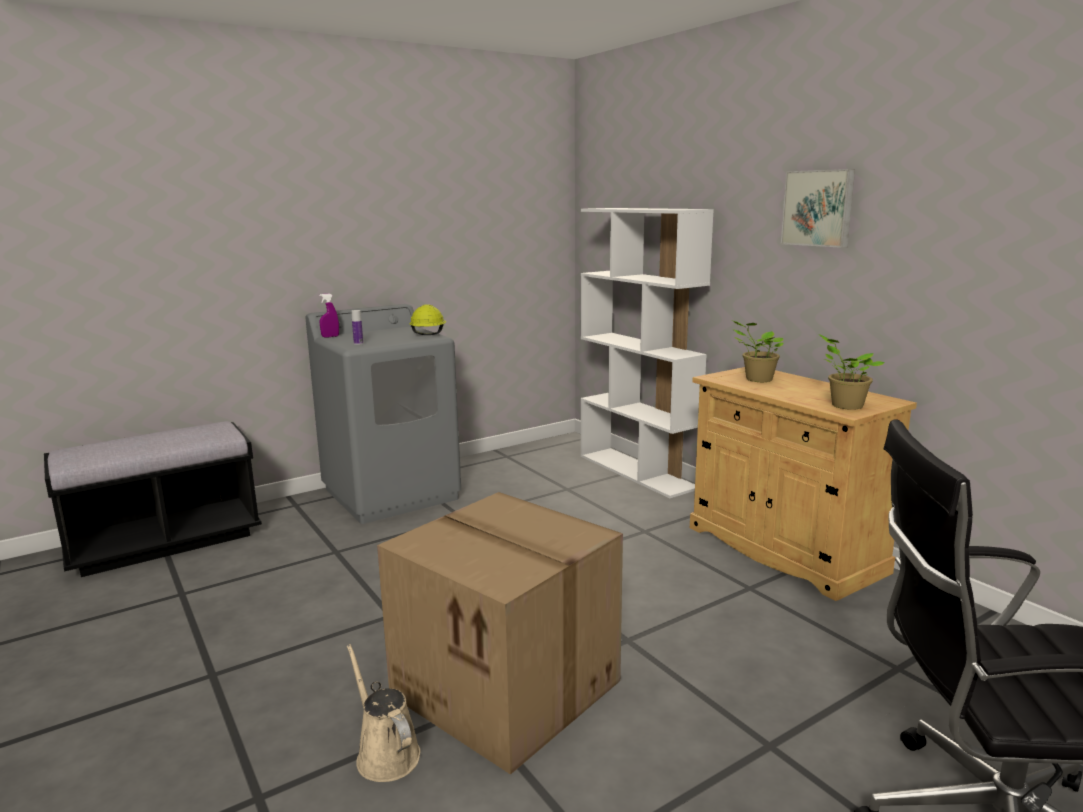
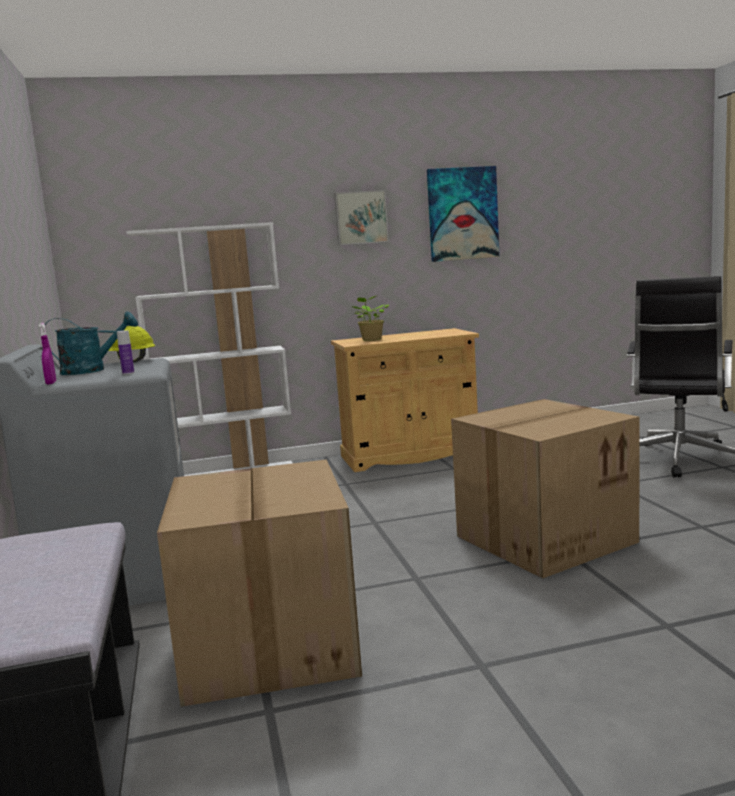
camera: 70 degrees left, 5 degrees down
beige watering can [347,644,421,782] -> none
potted plant [819,334,885,410] -> none
none -> turquoise watering can [45,311,138,375]
none -> cardboard box [157,459,362,707]
none -> picture [427,166,499,262]

